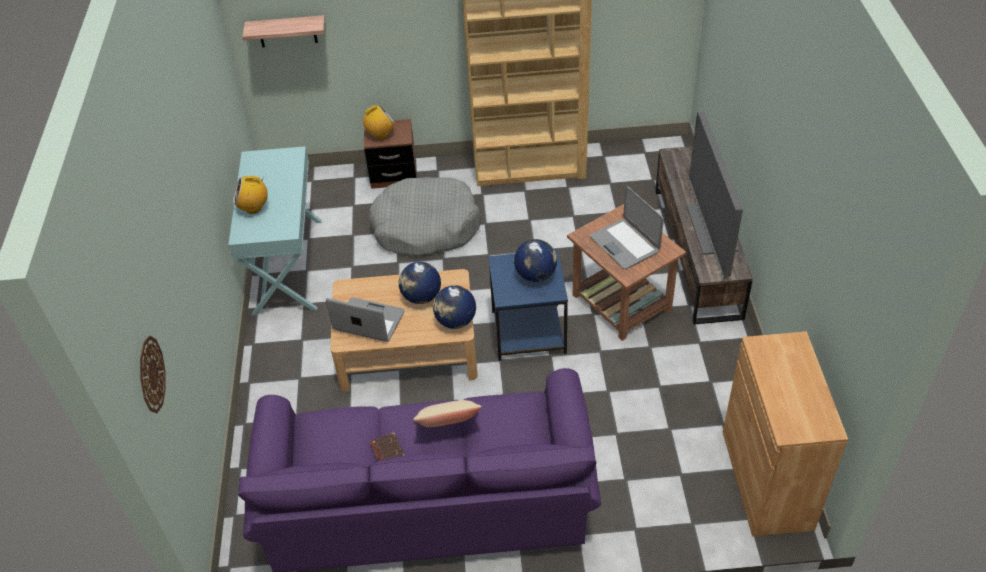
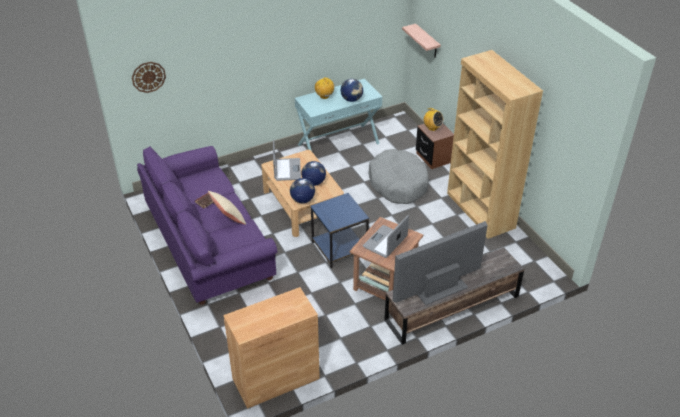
camera: 65 degrees right, 5 degrees down
globe [514,239,557,282] -> globe moved to [341,79,363,102]

